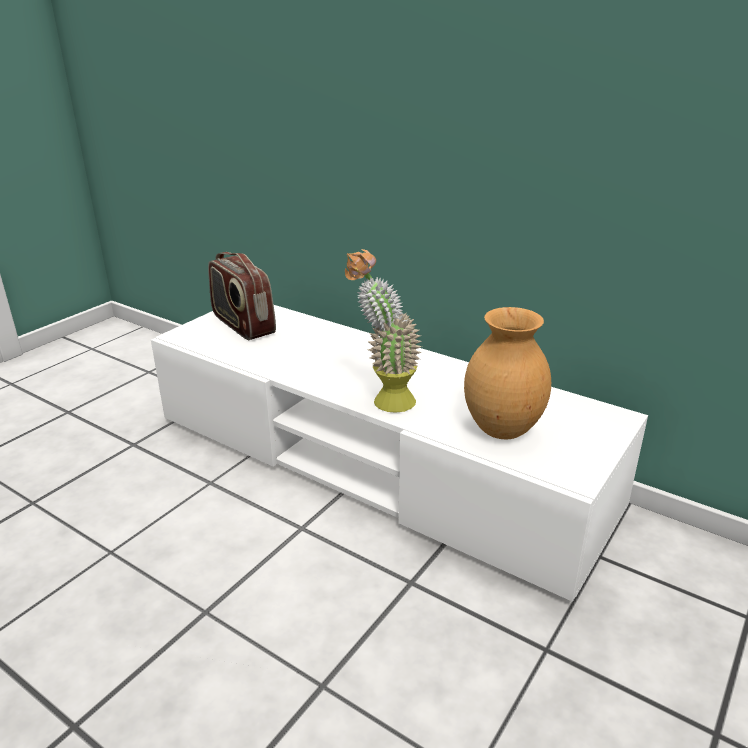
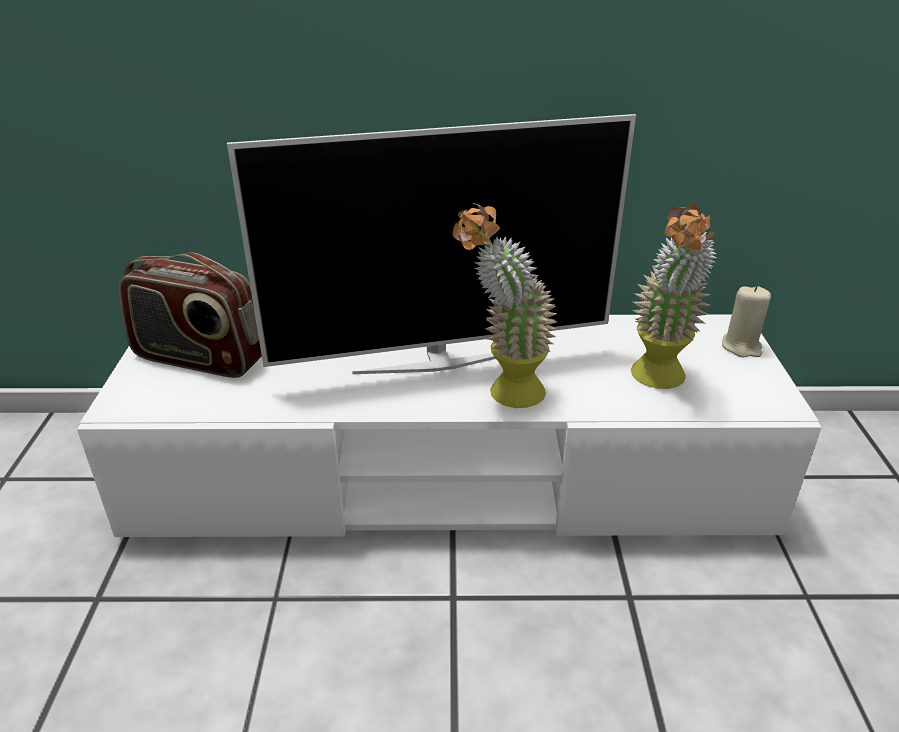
camera: 35 degrees left, 5 degrees up
brown vase [464,307,551,439] -> potted plant [631,203,717,389]
none -> television [227,114,636,374]
none -> beige candle [722,286,771,358]

